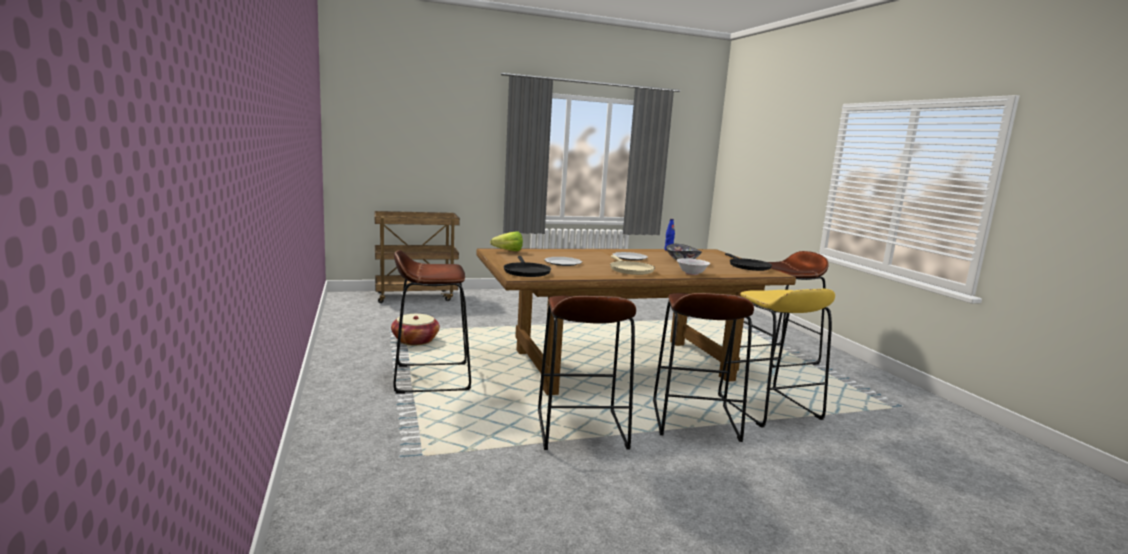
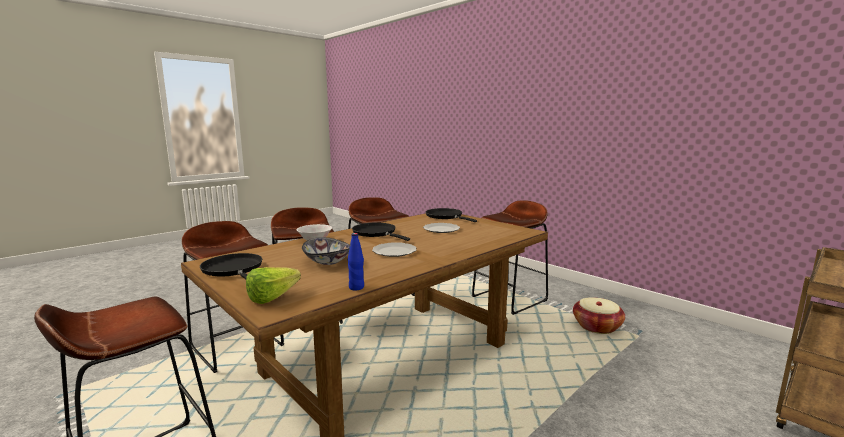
camera: 155 degrees right, 0 degrees up
lettuce [490,231,523,251] -> lettuce moved to [246,267,301,304]
beige frying pan [610,255,655,275] -> black frying pan [352,223,410,241]
yellow stool [718,289,835,428] -> brown stool [182,221,284,373]

